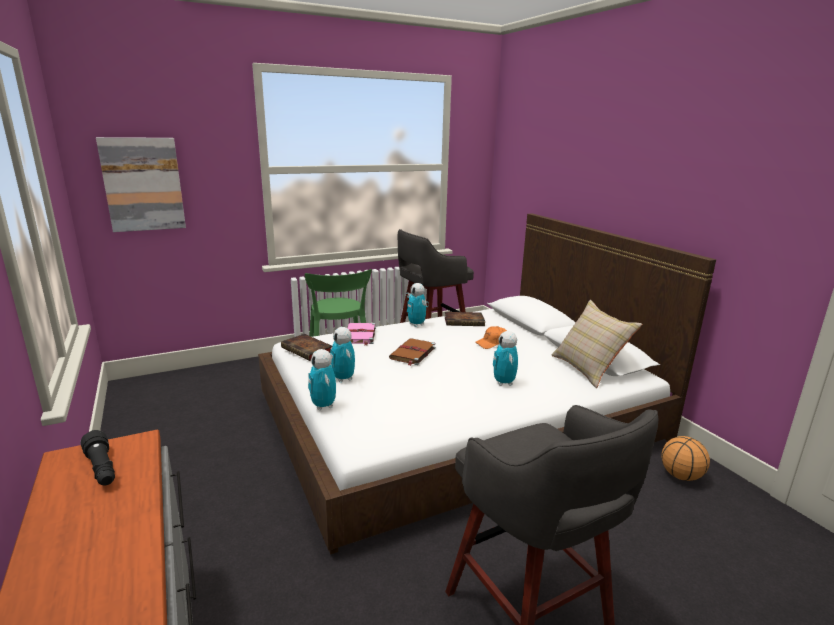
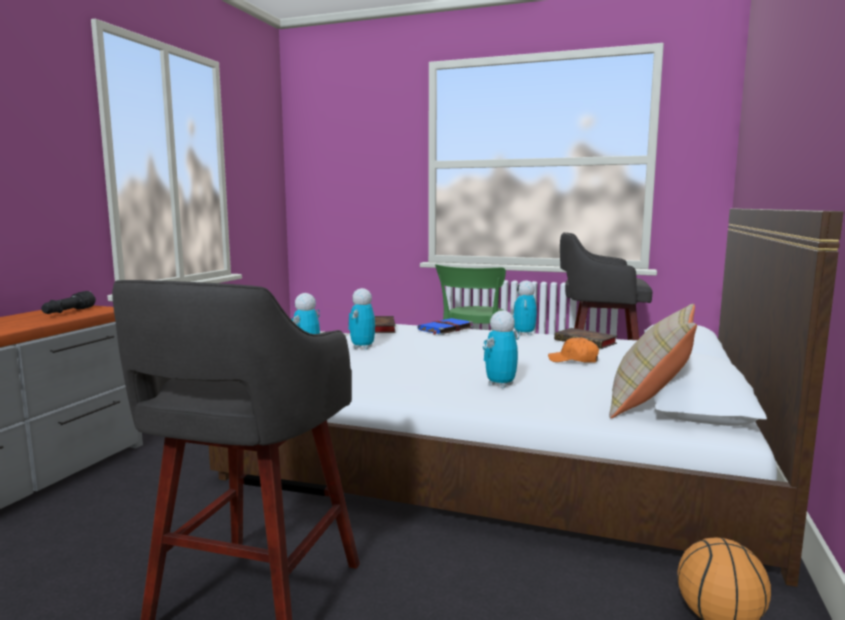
camera: 45 degrees right, 10 degrees down
picture [96,137,186,232] -> none
pink book [347,323,376,346] -> blue book [417,318,473,335]
brown book [389,338,436,366] -> none

